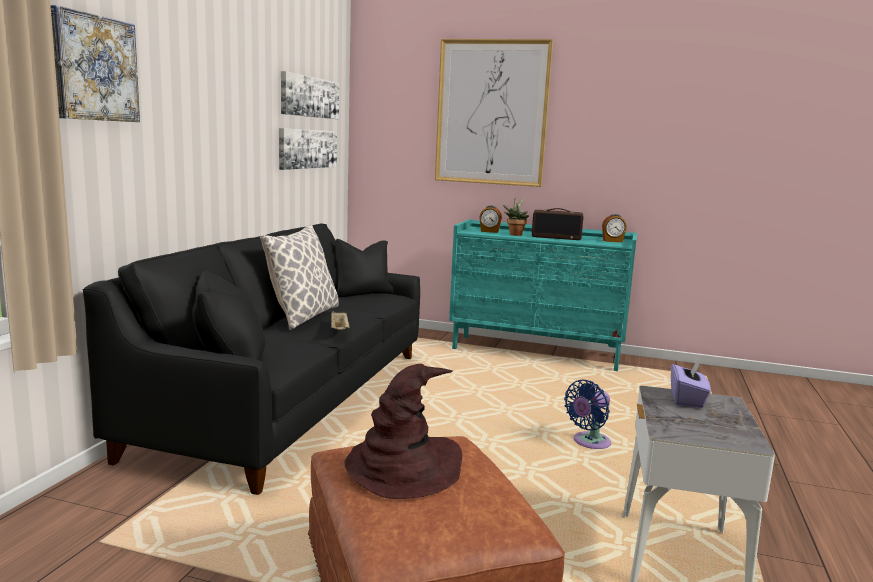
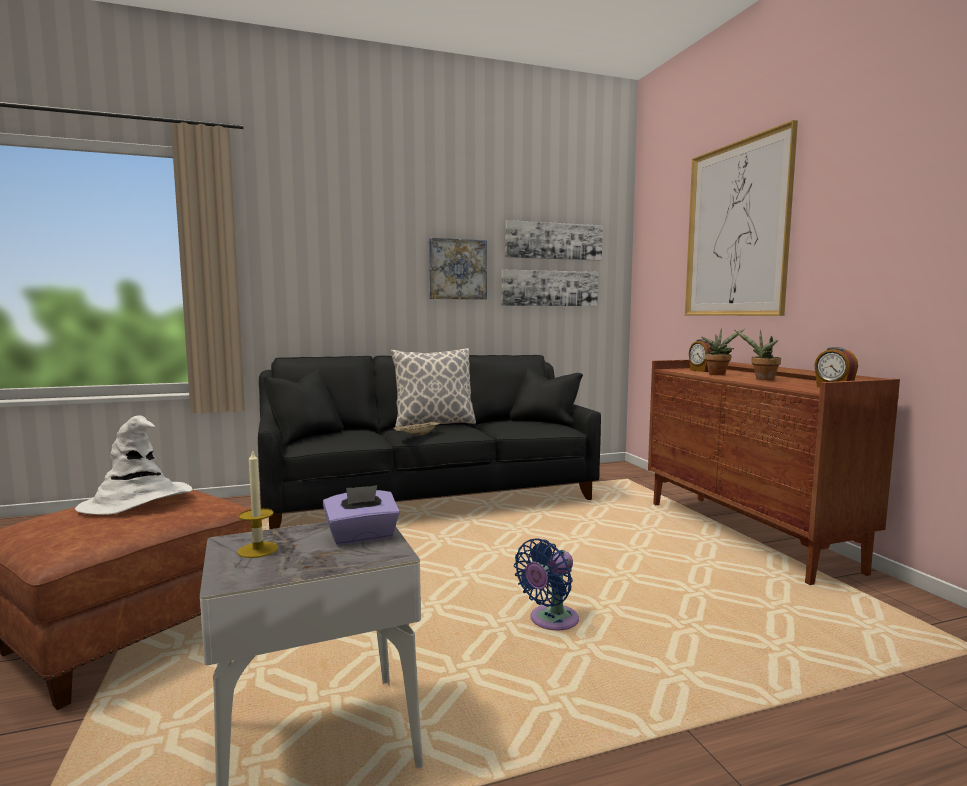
camera: 55 degrees right, 5 degrees down
picture [51,5,140,122] -> picture moved to [429,238,487,299]
brown hat [344,364,462,499] -> white hat [75,415,192,515]
turquoise cabinet [449,219,637,371] -> brown cabinet [648,360,900,585]
radio [532,208,583,240] -> potted plant [735,330,781,381]
blue fan [564,380,611,449] -> blue fan turned 60 degrees counterclockwise [514,539,579,630]
none -> candle [237,449,278,558]

